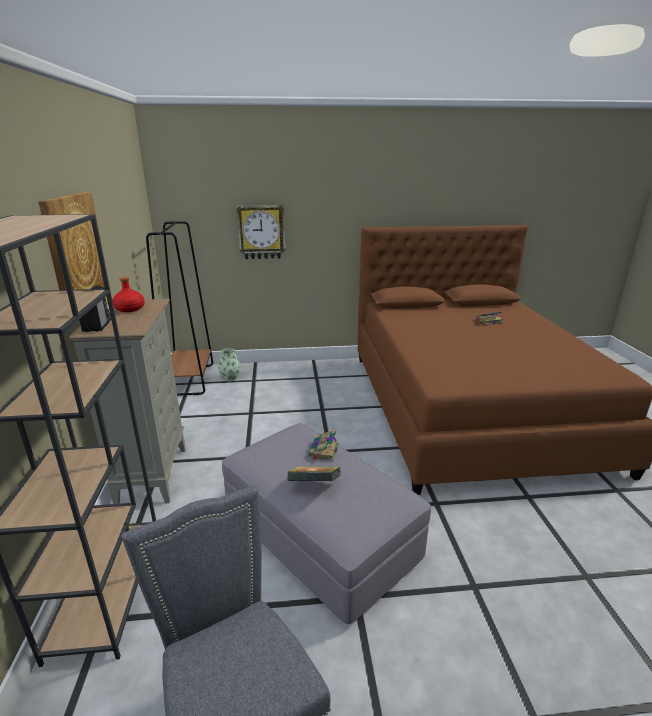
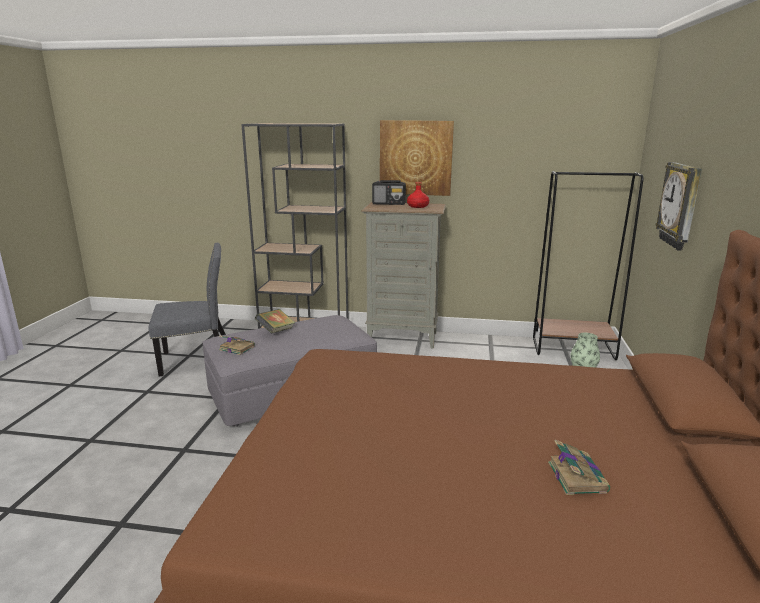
camera: 105 degrees right, 5 degrees down
book [308,429,339,461] -> book moved to [219,335,255,355]

